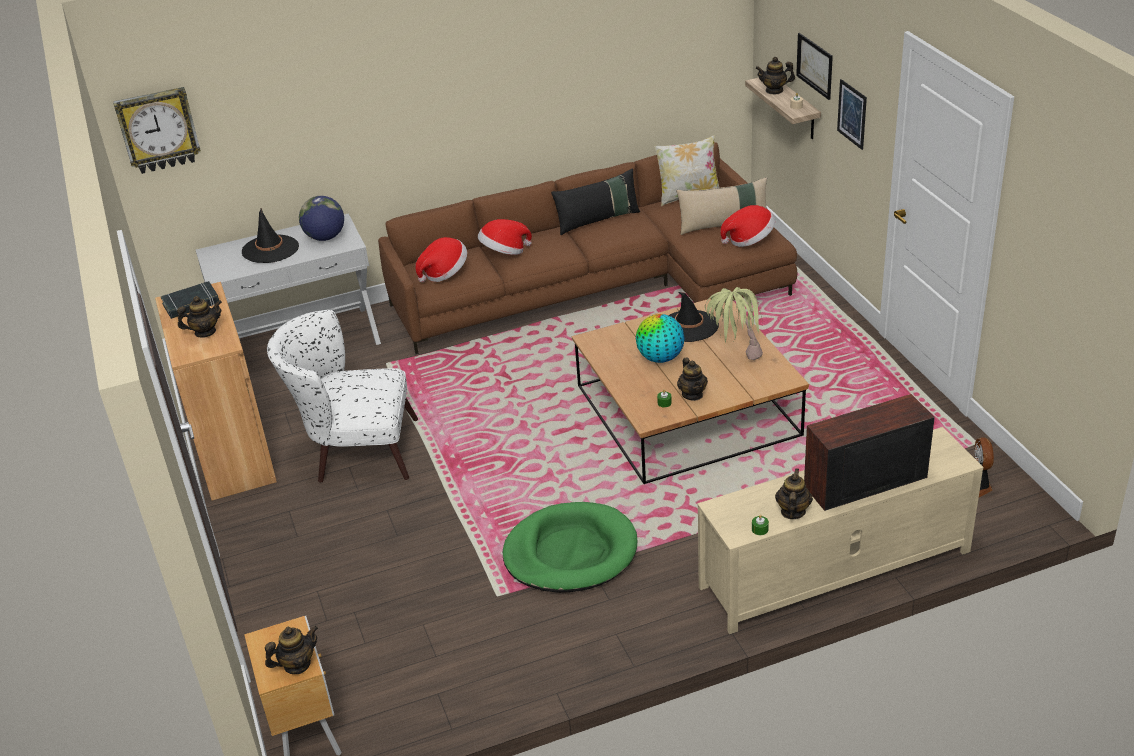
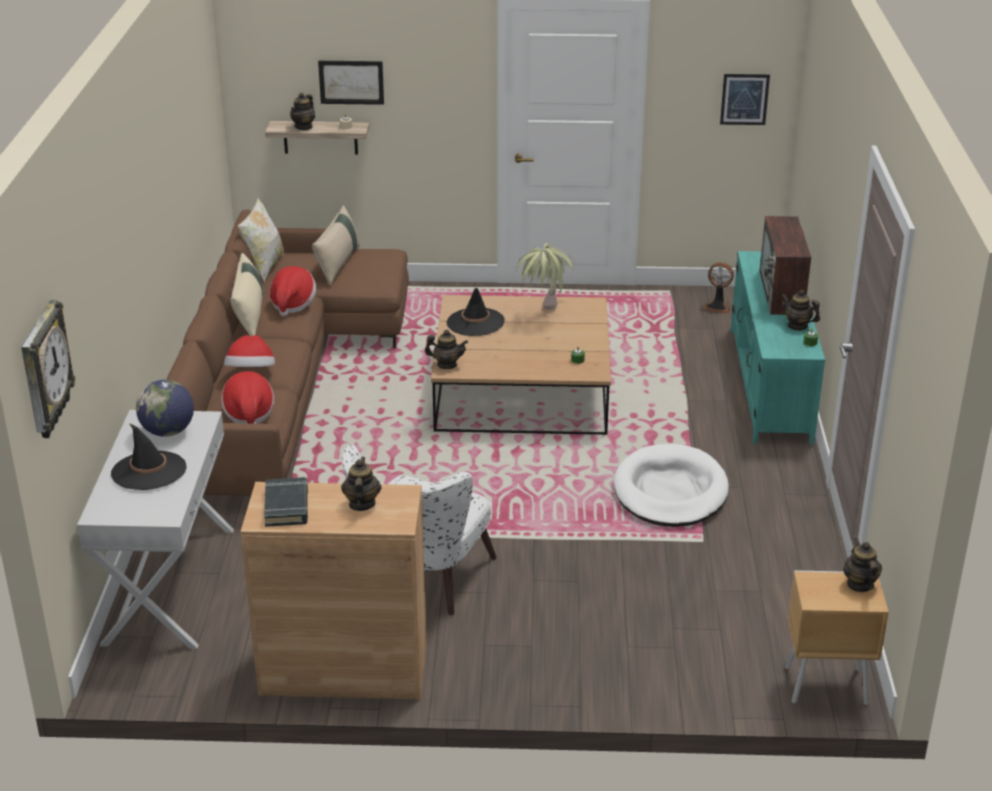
camera: 70 degrees left, 5 degrees down
green dog bed [503,502,637,593] -> white dog bed [614,444,729,527]
black pillow [551,168,640,235] -> beige pillow [230,253,263,336]
globe [636,314,685,363] -> none
teapot [677,357,708,401] -> teapot moved to [425,330,468,369]
beige tv stand [697,427,984,634] -> turquoise tv stand [731,251,825,445]
hat [720,205,775,247] -> hat moved to [269,266,316,317]
picture [837,79,867,150] -> picture moved to [720,74,770,125]

